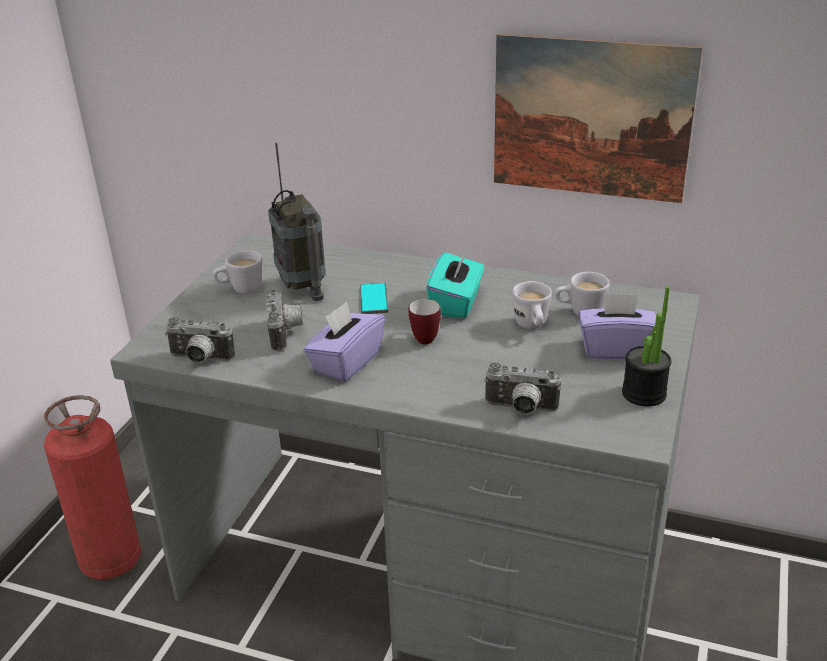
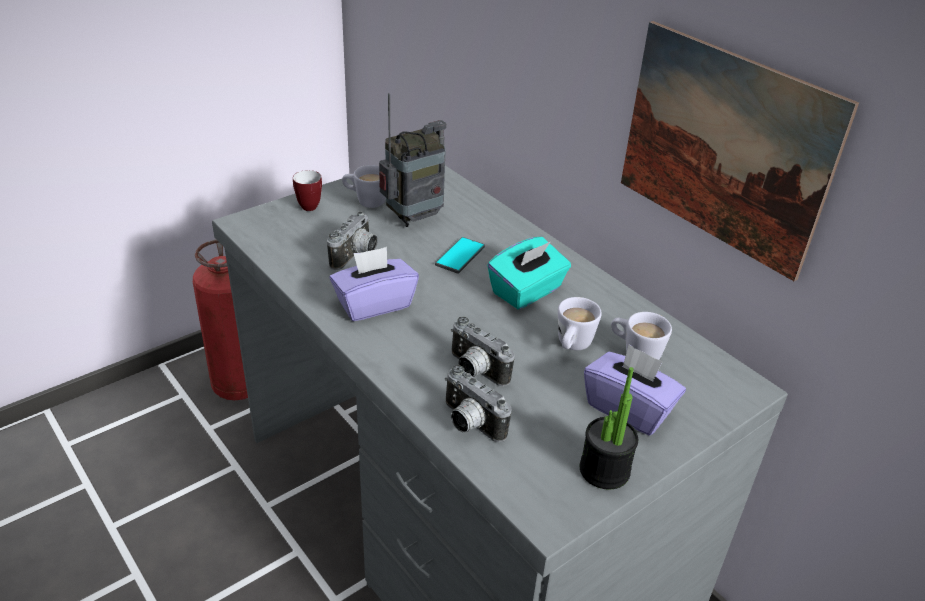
camera: 30 degrees right, 5 degrees up
camera [165,317,235,363] -> camera moved to [451,316,515,387]
radio [268,142,326,301] -> radio turned 135 degrees counterclockwise [379,93,446,227]
mug [409,299,441,344] -> mug moved to [293,170,322,211]

